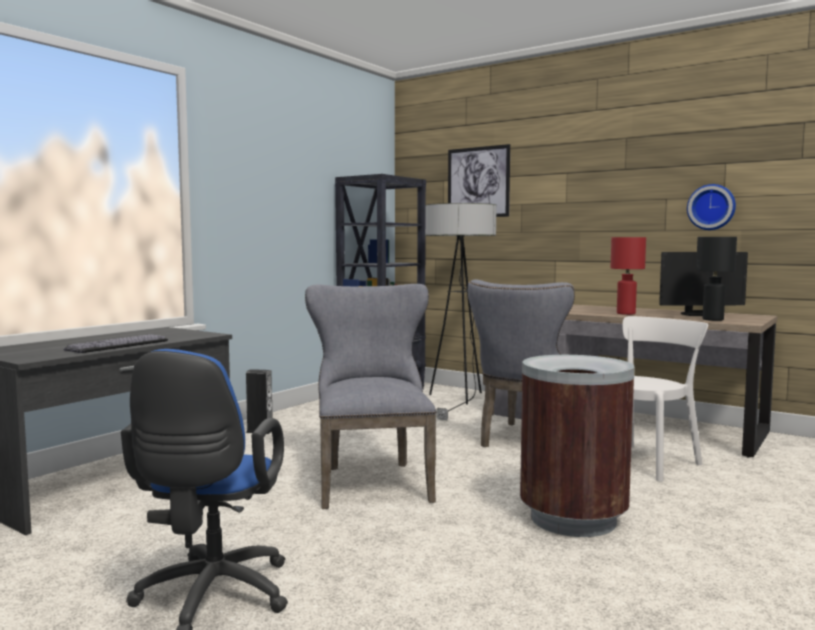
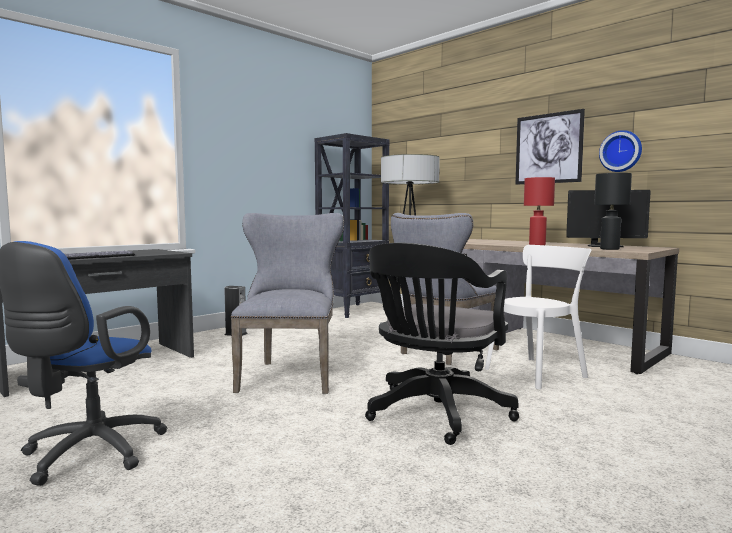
camera: 10 degrees right, 0 degrees up
picture [448,144,510,217] -> picture moved to [515,109,585,185]
brown trash can [520,355,635,537] -> black office chair [365,243,519,445]

